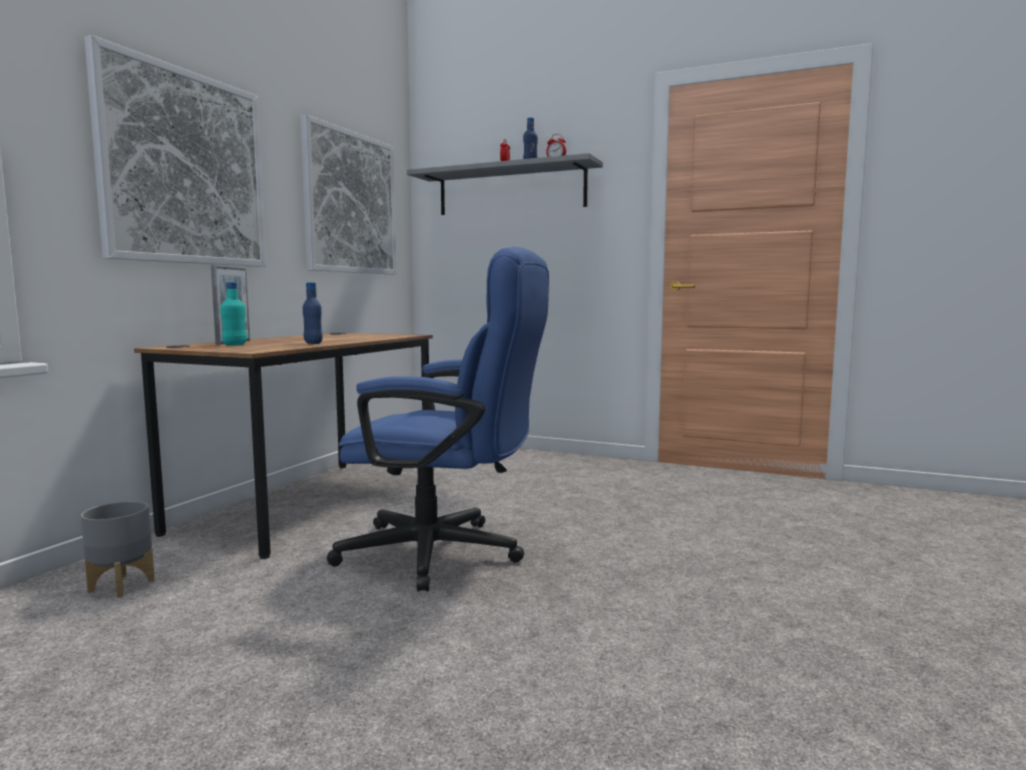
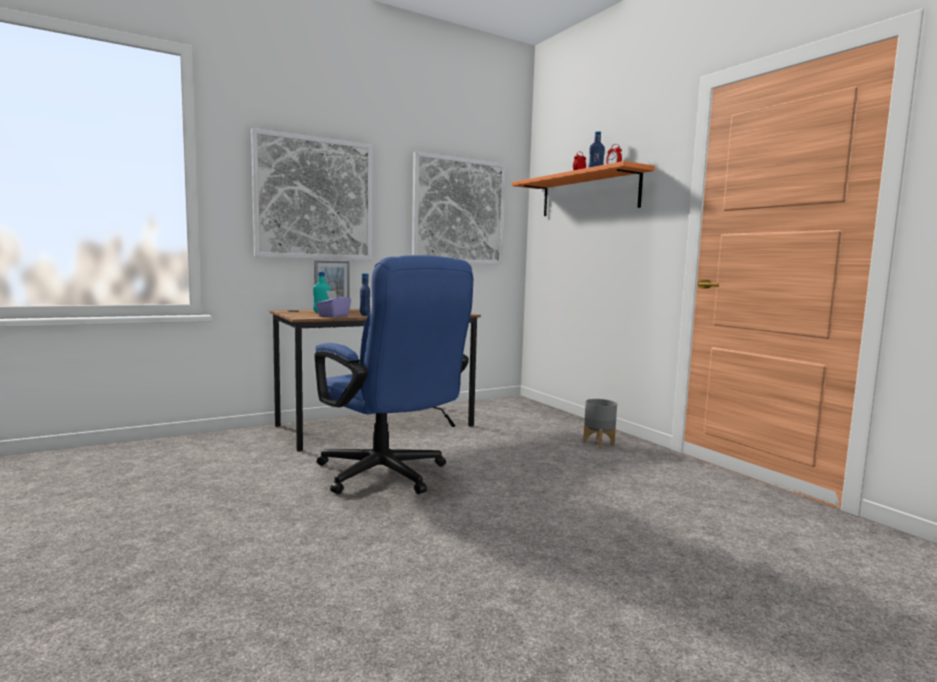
camera: 35 degrees right, 0 degrees up
grey planter [81,501,155,598] -> grey planter moved to [583,399,617,448]
grey shelf [407,153,603,215] -> orange shelf [512,161,655,216]
none -> purple tissue box [316,290,351,317]

